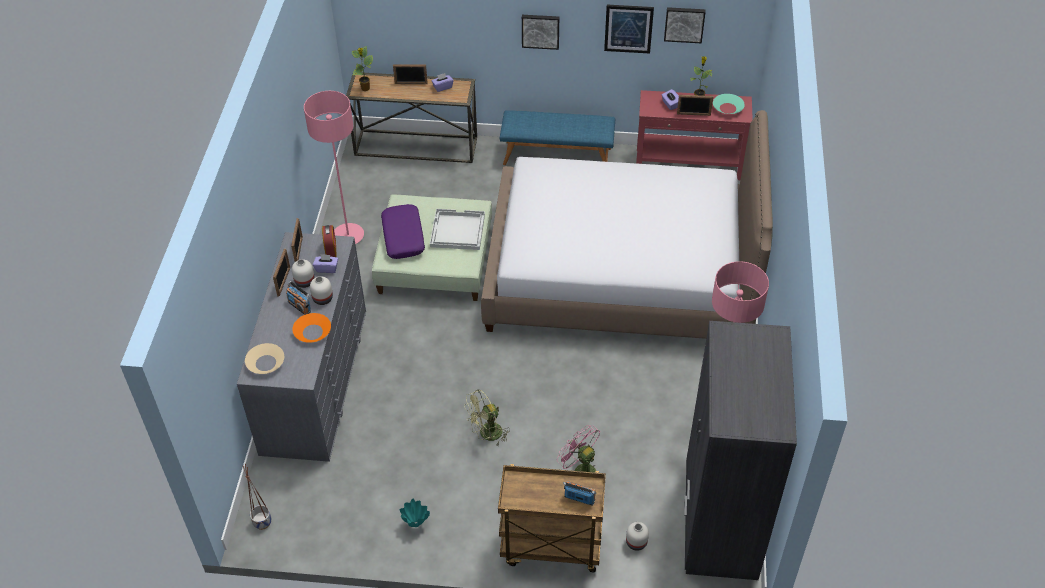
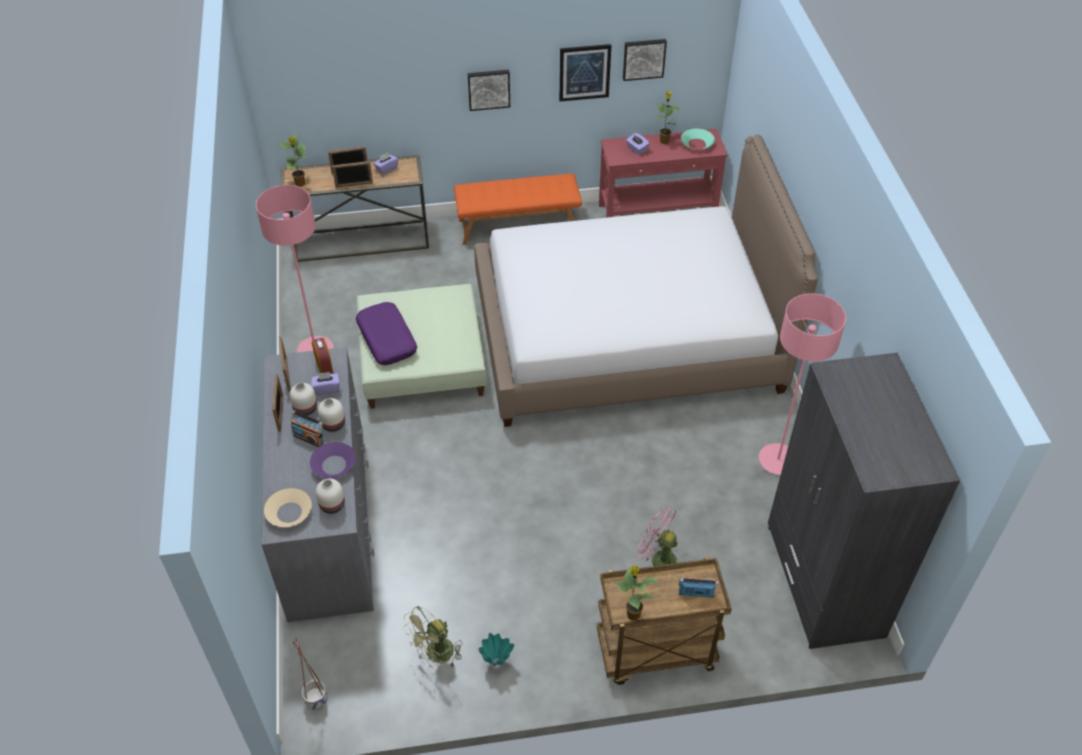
camera: 15 degrees left, 0 degrees up
orange bowl [292,313,331,343] -> purple bowl [310,442,356,478]
white tray [430,209,485,250] -> none
green fan [464,389,510,446] -> green fan moved to [403,606,462,669]
blue bench [500,110,615,165] -> orange bench [454,174,582,245]
white vase [626,522,649,551] -> white vase moved to [316,479,345,514]
picture frame [677,95,713,116] -> picture frame moved to [332,161,373,188]
none -> potted plant [614,565,660,621]

